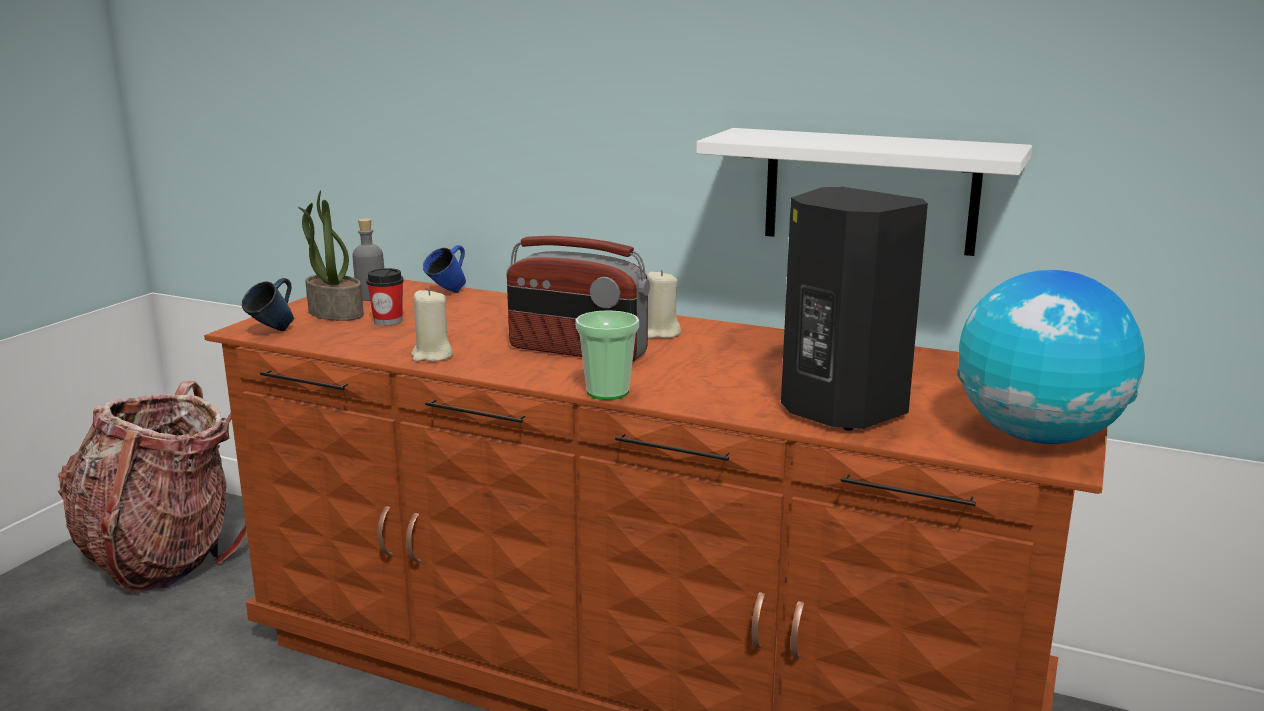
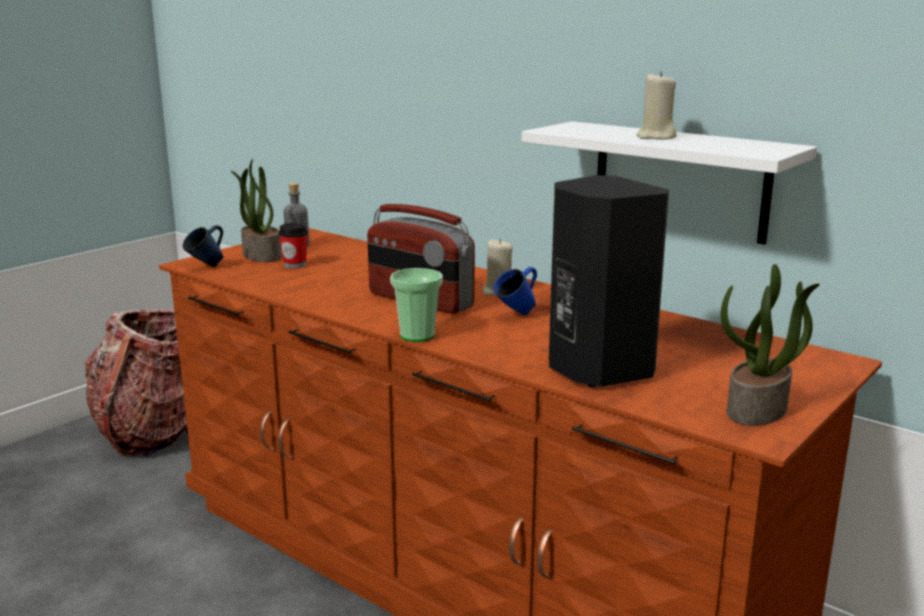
camera: 15 degrees right, 0 degrees up
beige candle [411,288,454,362] -> beige candle moved to [637,71,676,140]
blue mug [423,245,466,293] -> blue mug moved to [493,267,537,315]
globe [957,270,1145,444] -> potted plant [721,264,820,426]

